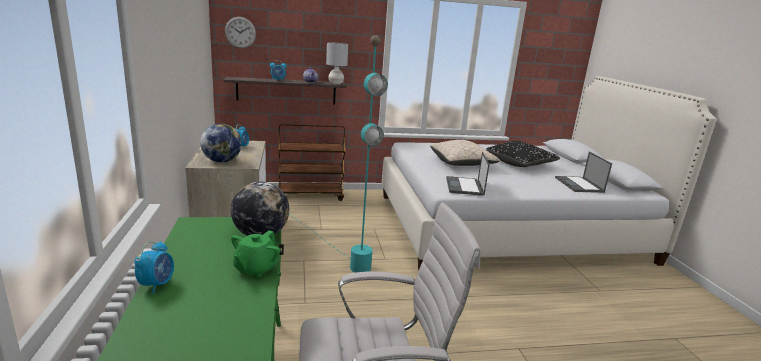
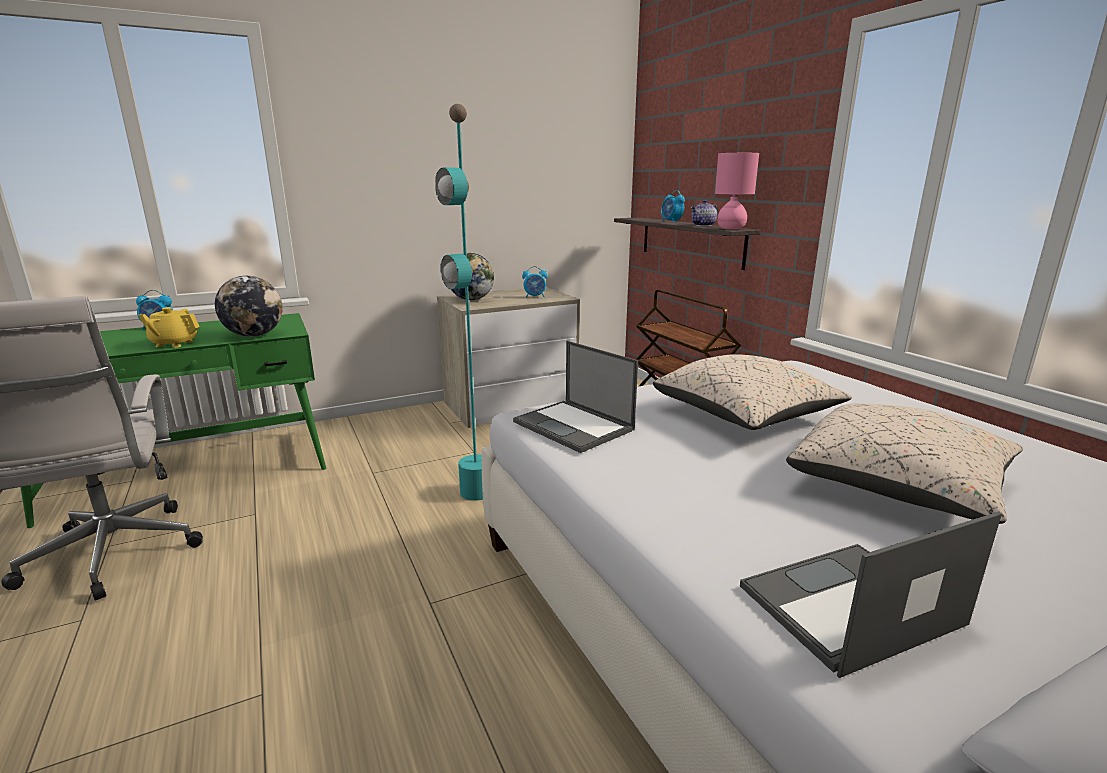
camera: 75 degrees right, 0 degrees up
wall clock [225,17,256,48] -> none
green teapot [231,230,280,278] -> yellow teapot [138,307,200,348]
grey table lamp [326,42,348,84] -> pink table lamp [715,153,759,230]
laptop [446,152,490,196] -> laptop turned 120 degrees counterclockwise [513,341,638,453]
black pillow [486,141,560,167] -> beige pillow [786,403,1024,524]

